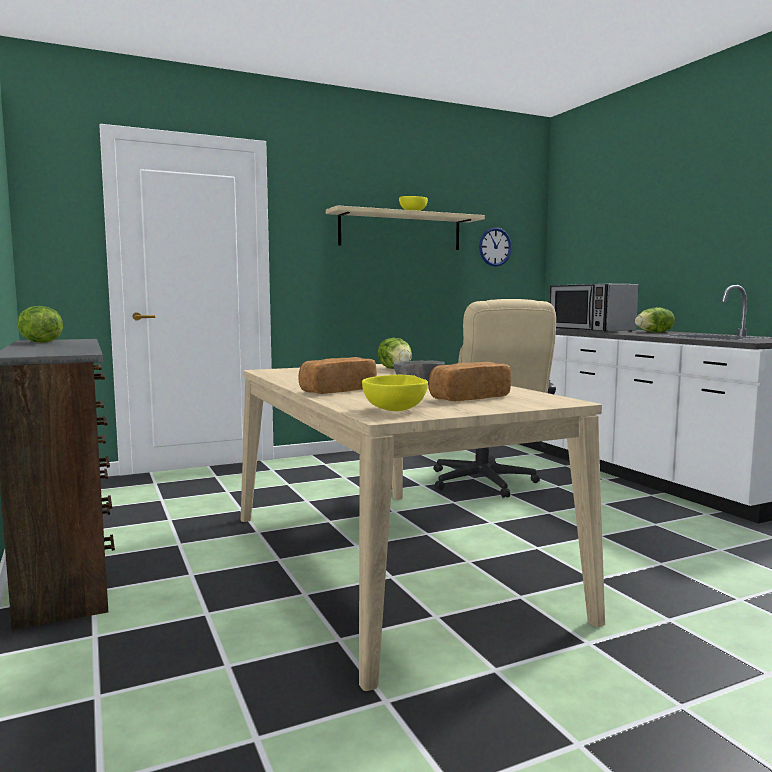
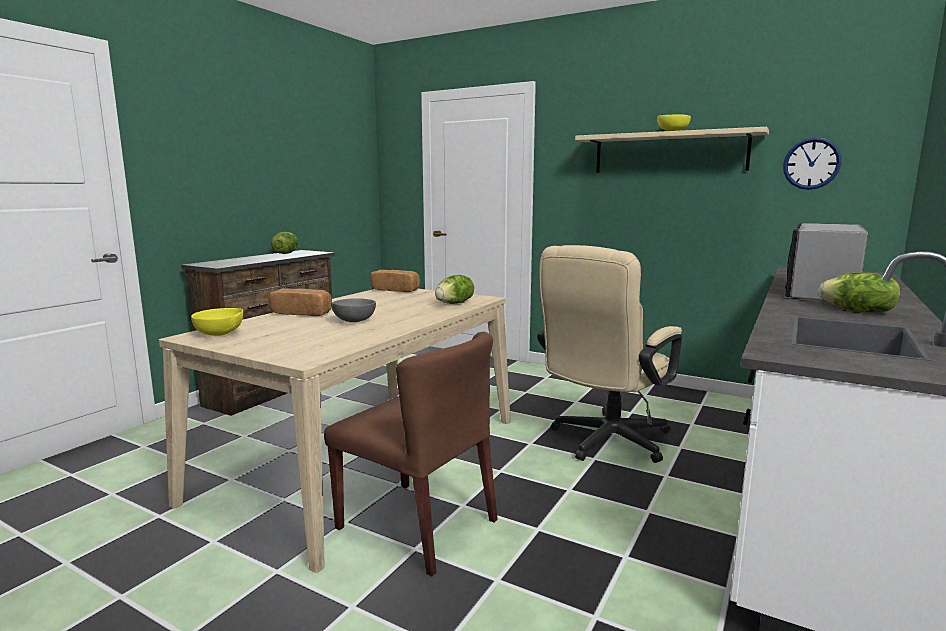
camera: 55 degrees right, 5 degrees up
bread [428,362,511,401] -> bread moved to [370,270,420,292]
none -> brown chair [324,332,498,576]

